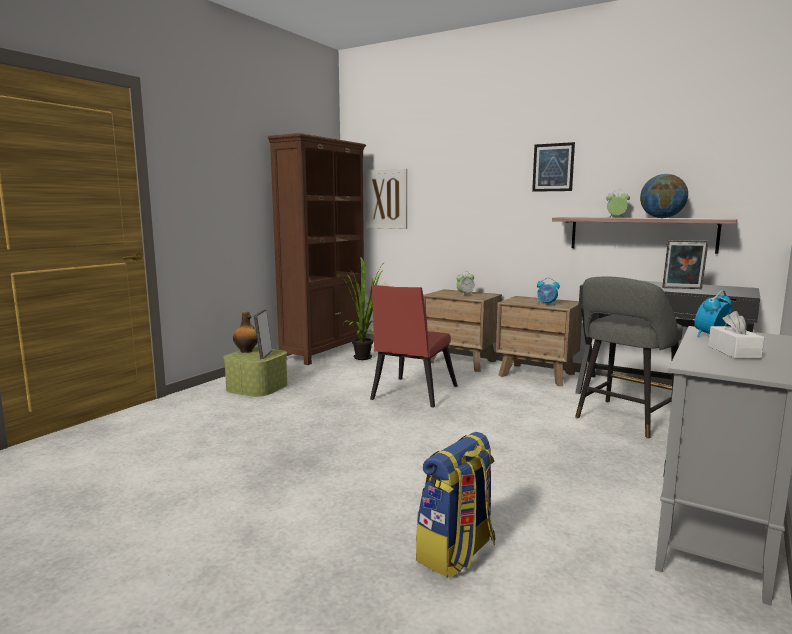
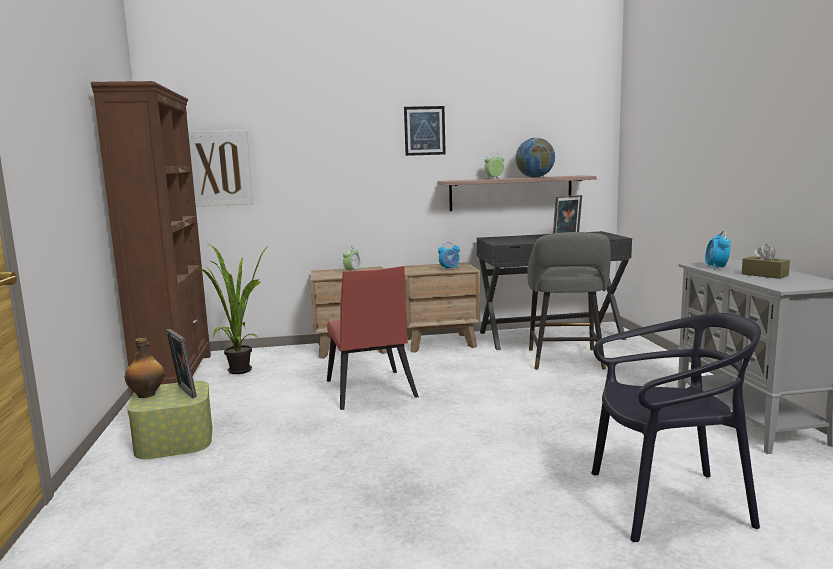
camera: 40 degrees left, 0 degrees up
backpack [416,432,496,578] -> black chair [591,313,761,542]
white tissue box [708,311,764,359] -> brown tissue box [742,244,790,279]

